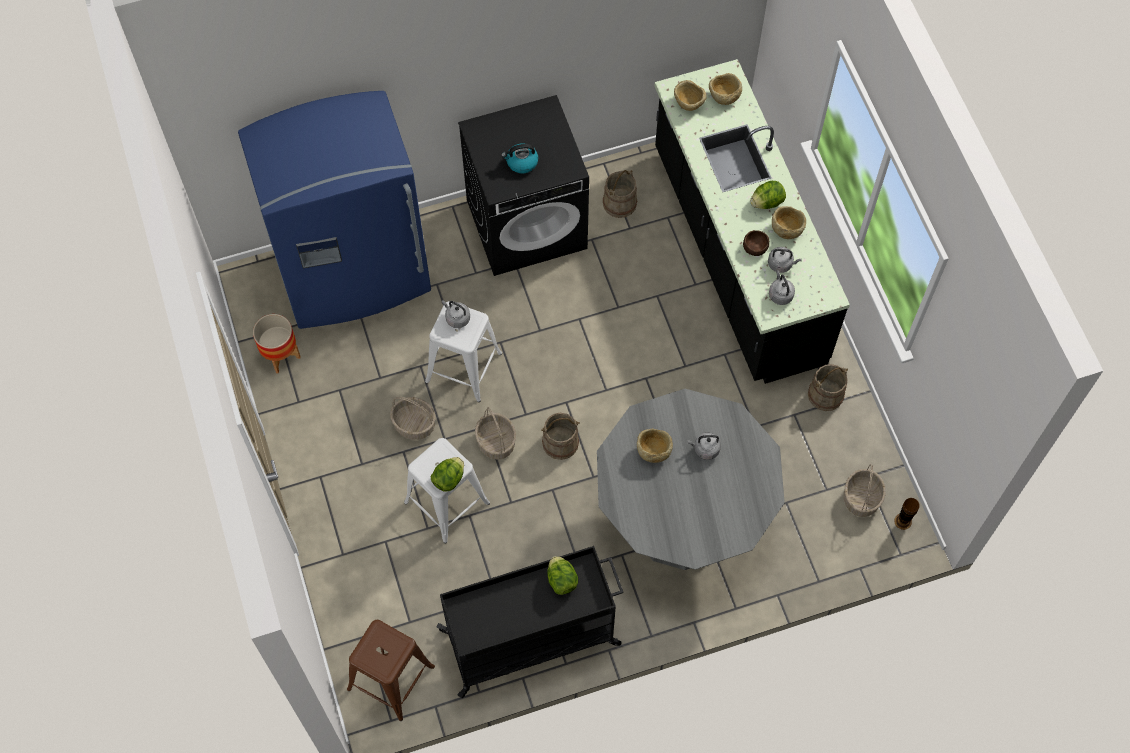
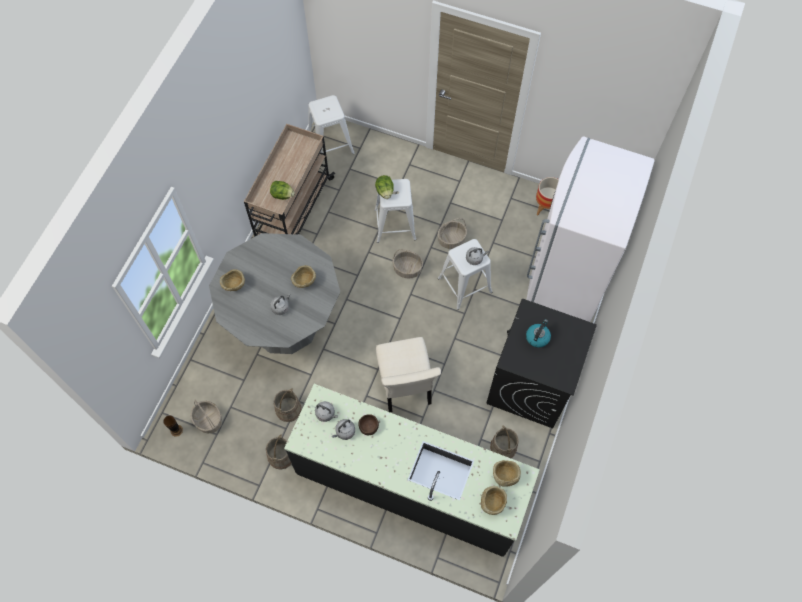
camera: 130 degrees right, 0 degrees up
blue fridge [238,91,431,329] -> white fridge [526,136,654,322]
brown stool [347,620,435,721] -> white stool [308,95,355,154]
black cart [437,546,624,698] -> beige cart [244,124,335,237]
beige bucket [541,413,580,460] -> beige bucket moved to [274,388,302,422]
lettuce [750,181,786,209] -> none
beige bowl [772,206,806,239] -> beige bowl moved to [220,269,245,291]
none -> beige chair [376,337,441,412]

